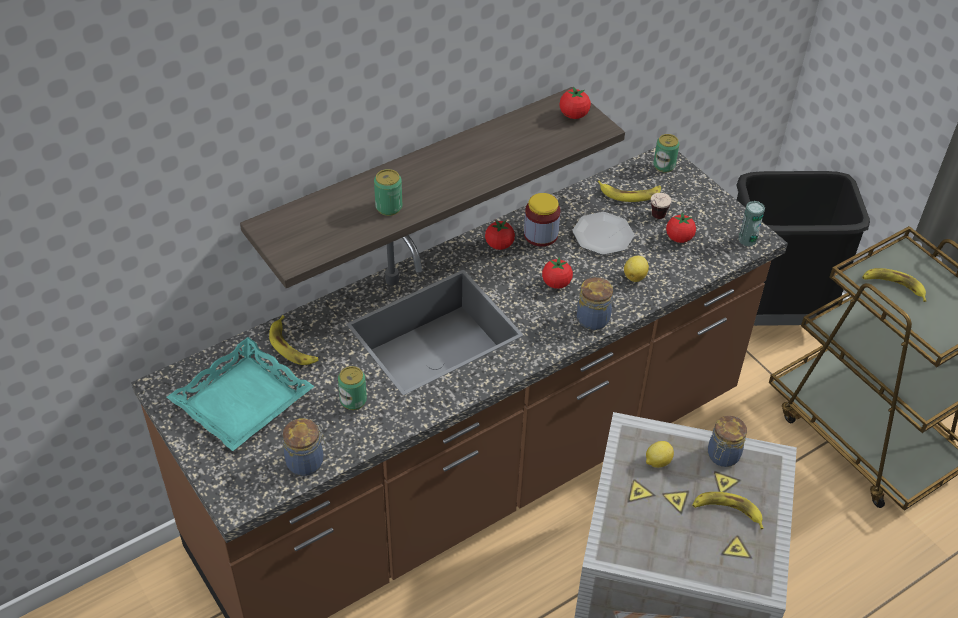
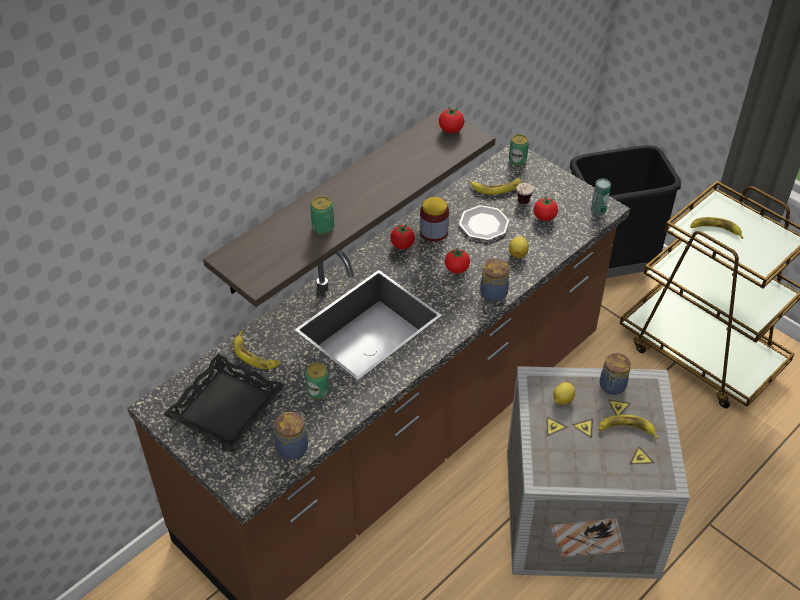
camera: 10 degrees left, 0 degrees up
turquoise tray [167,337,314,451] -> black tray [163,354,285,449]

